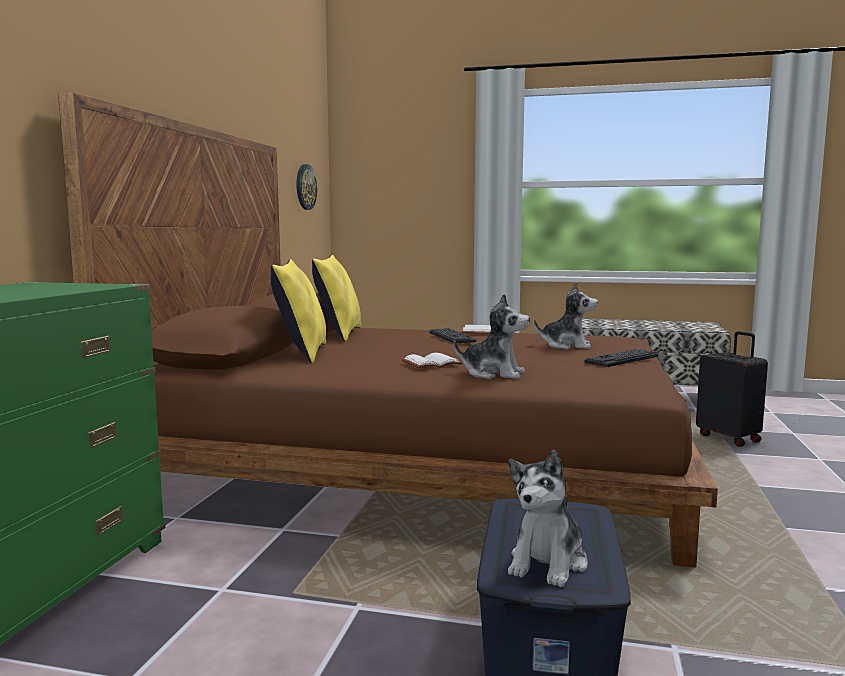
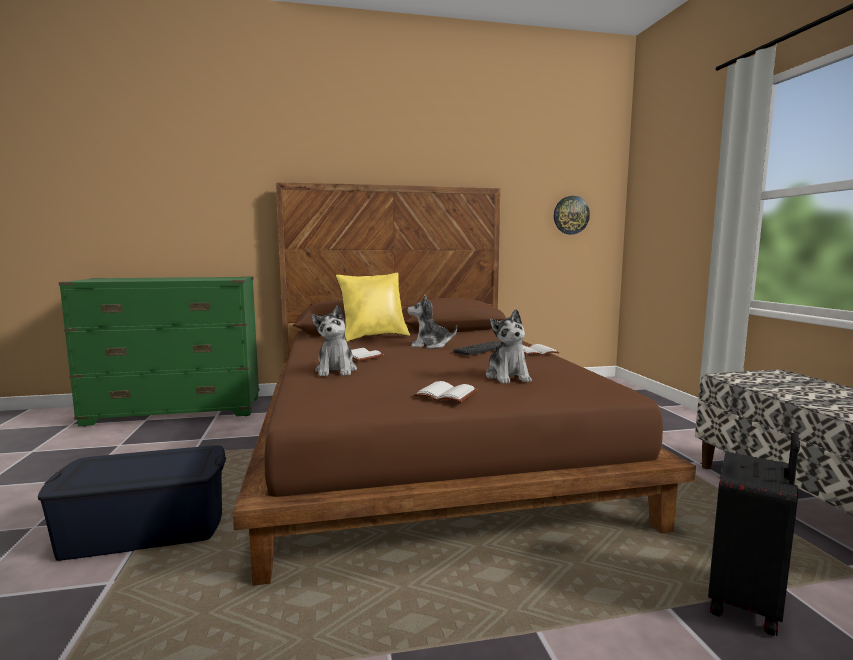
camera: 65 degrees right, 0 degrees up
yellow pillow [312,255,362,341] -> none
plush toy [508,450,588,587] -> plush toy moved to [407,295,457,349]
keyboard [585,349,658,367] -> white book [414,381,478,403]

